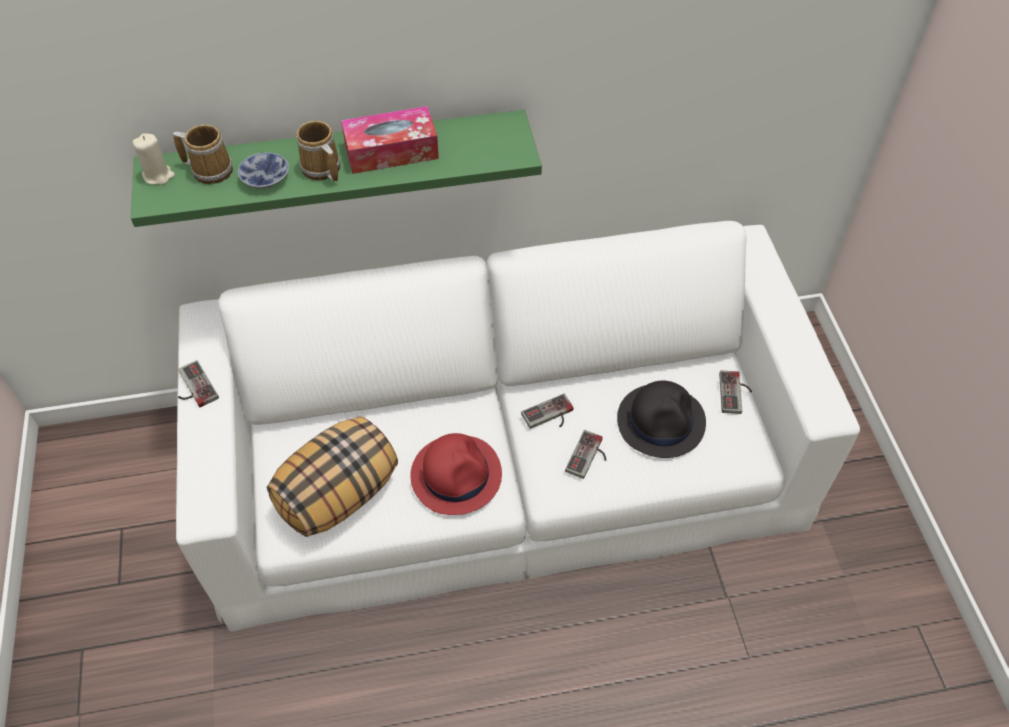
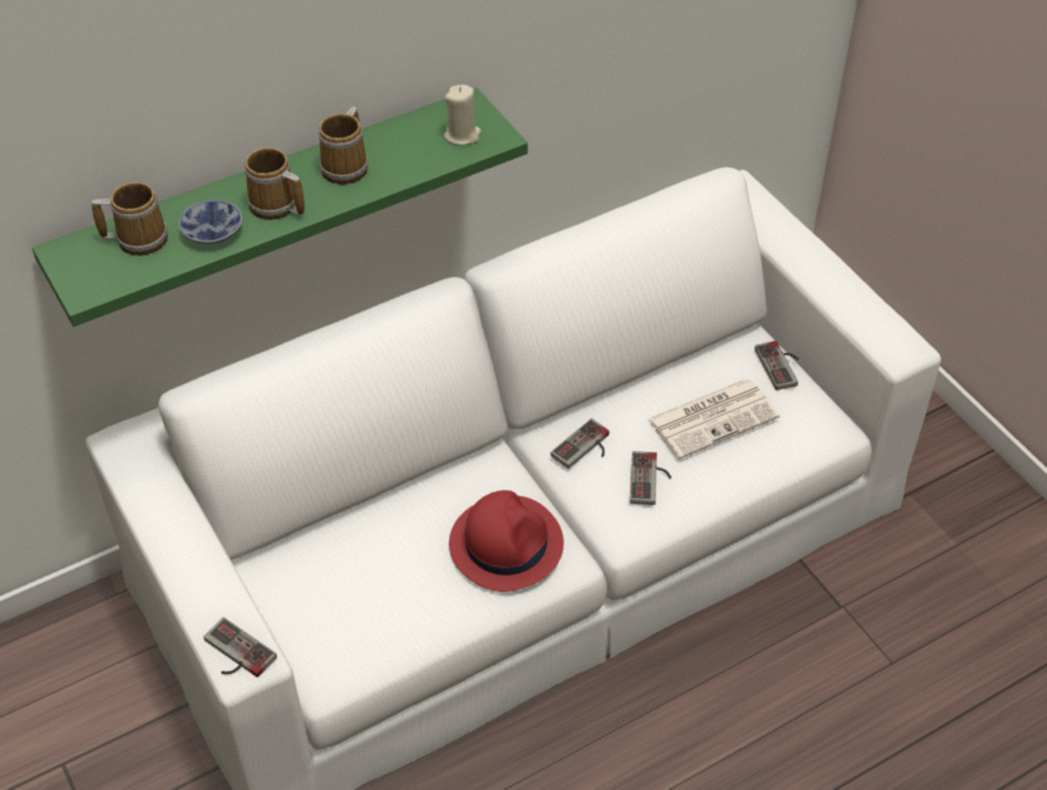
camera: 20 degrees left, 5 degrees down
beige candle [133,133,175,185] -> beige candle moved to [444,85,481,145]
game controller [178,360,219,407] -> game controller moved to [204,617,277,677]
pillow [267,417,398,537] -> none
tissue box [341,106,439,174] -> mug [318,107,368,185]
black hat [617,381,706,458] -> newspaper [647,379,780,459]

